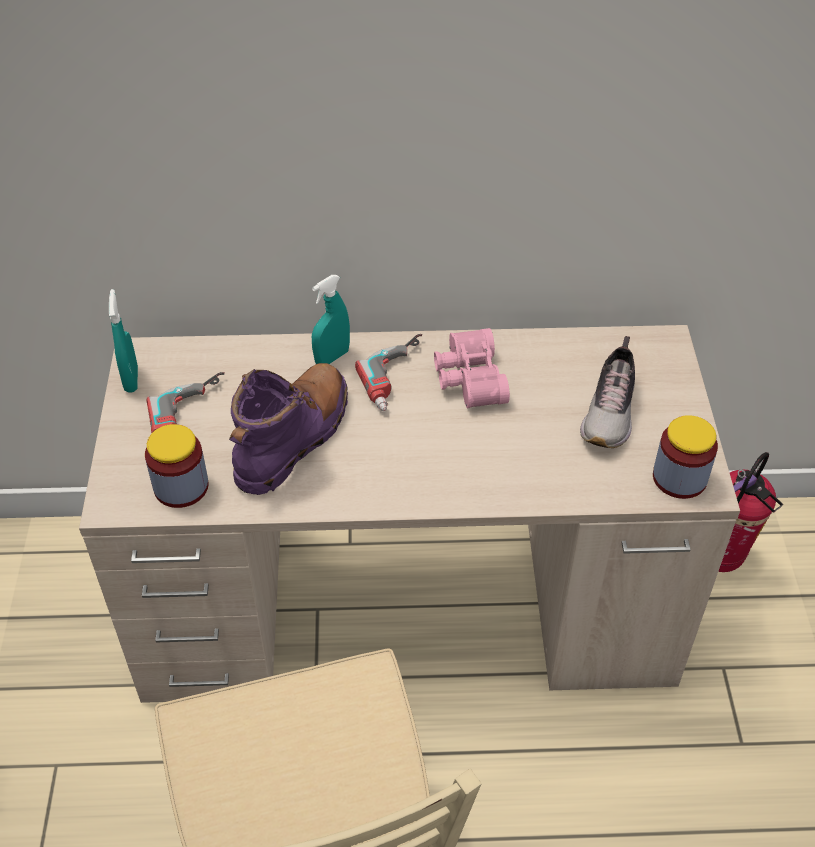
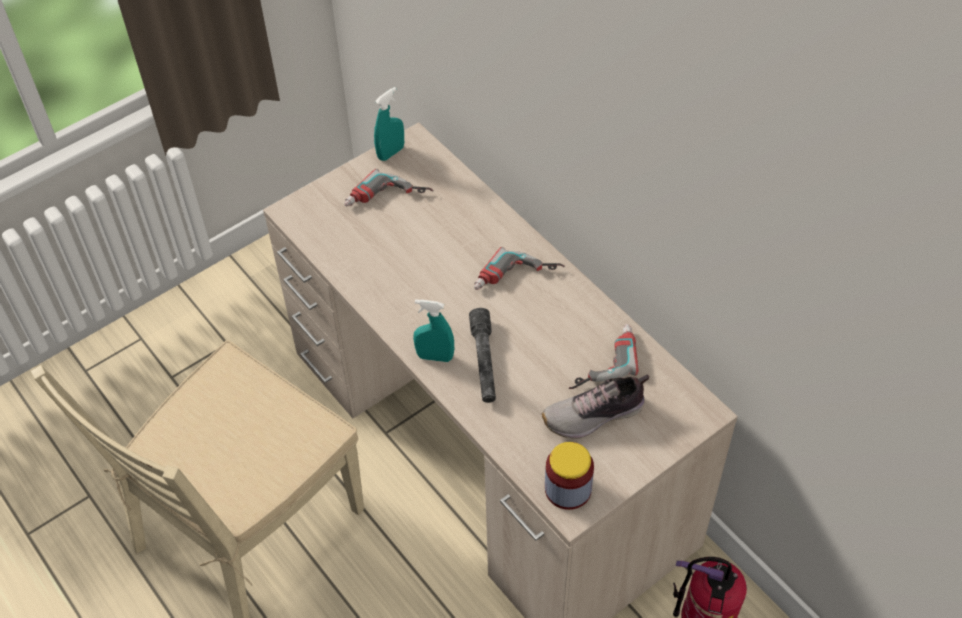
camera: 55 degrees right, 5 degrees up
jar [145,424,209,508] -> none
purple boot [229,363,348,495] -> none
turquoise spray bottle [312,275,350,364] -> turquoise spray bottle moved to [413,299,454,362]
pink binoculars [434,328,510,409] -> none
none -> grey flashlight [469,308,496,403]
none -> power drill [569,324,639,389]

